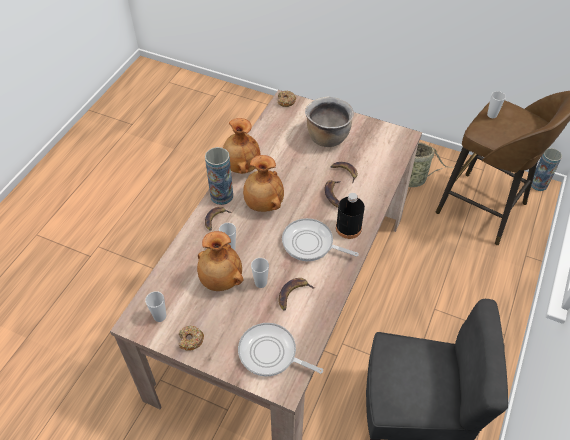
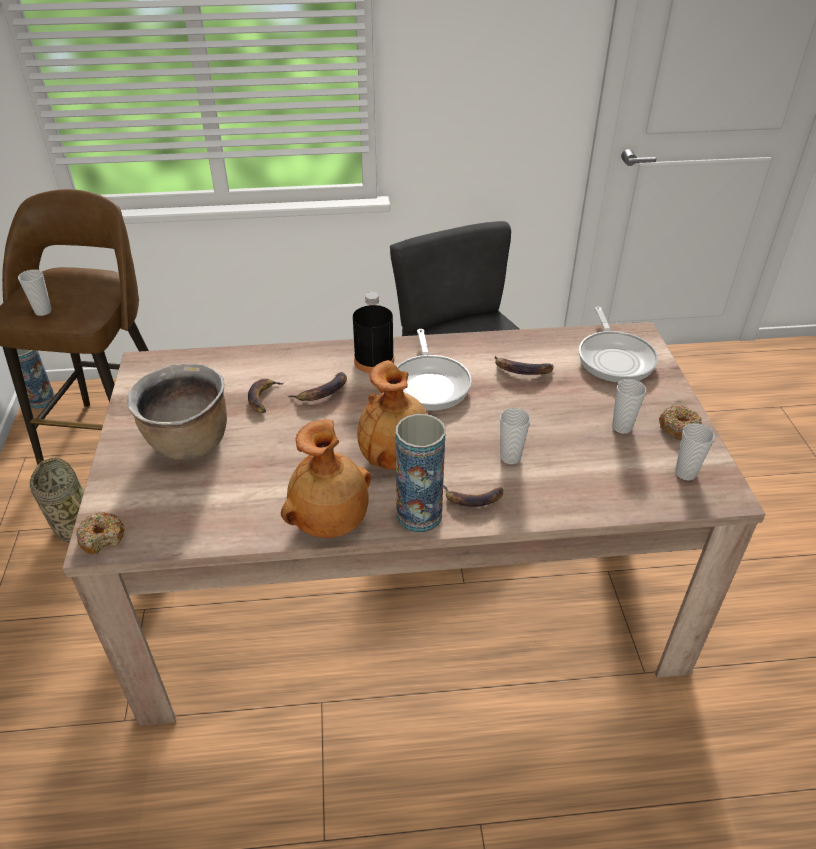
camera: 120 degrees left, 10 degrees down
brown vase [197,231,244,291] -> none
cup [251,258,269,288] -> cup moved to [612,379,646,434]

